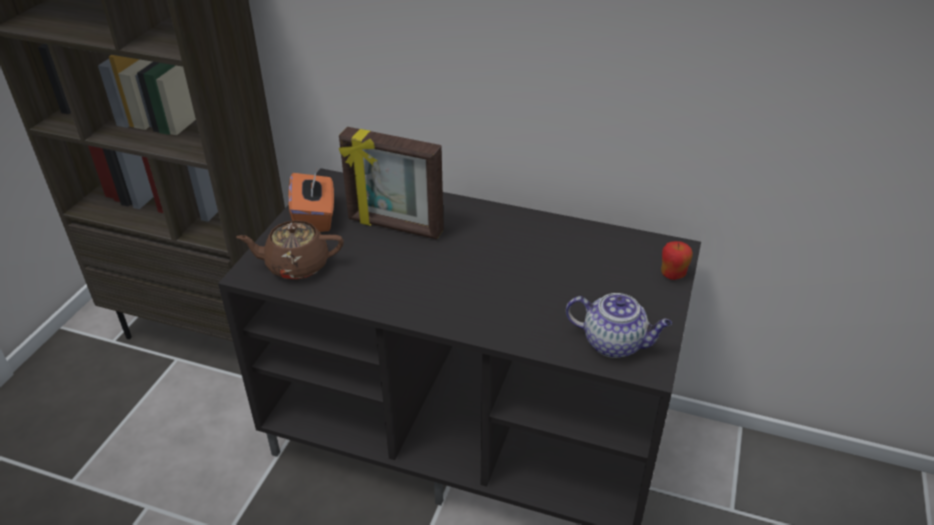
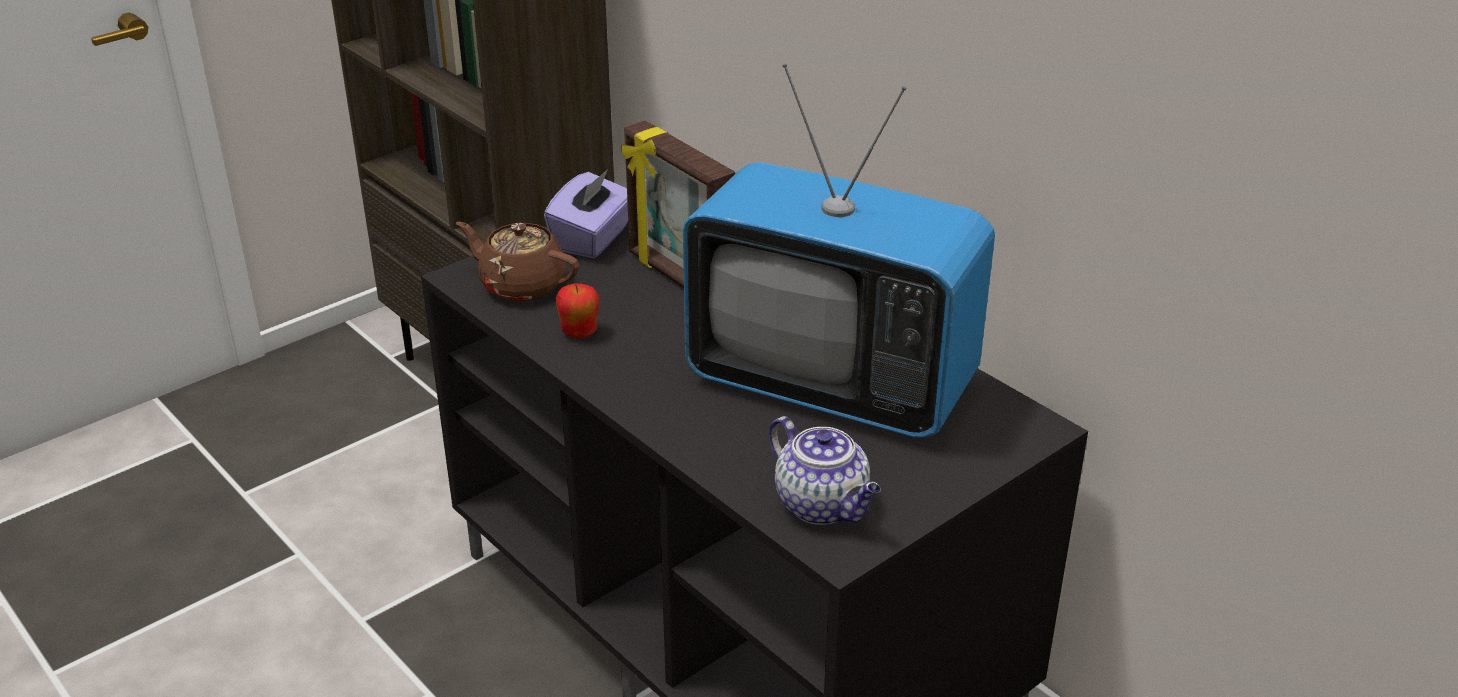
camera: 30 degrees right, 5 degrees down
orange tissue box [288,169,334,232] -> purple tissue box [544,170,628,258]
apple [661,241,693,280] -> apple moved to [556,283,599,339]
none -> television [683,64,995,438]

